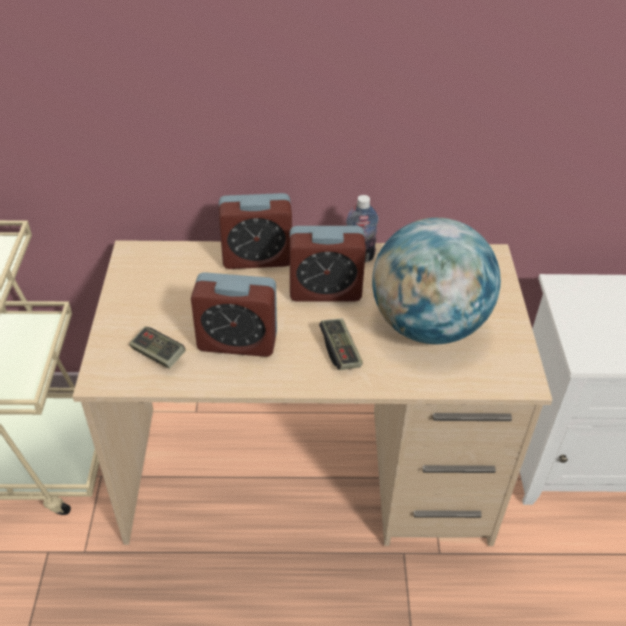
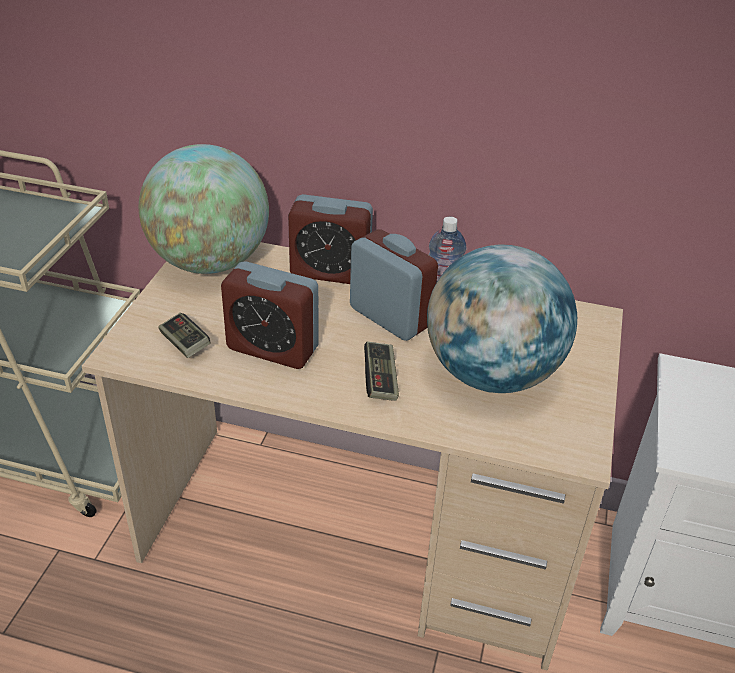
camera: 15 degrees right, 5 degrees down
alarm clock [290,226,366,302] -> alarm clock turned 150 degrees counterclockwise [350,229,438,341]
none -> globe [139,144,269,274]

